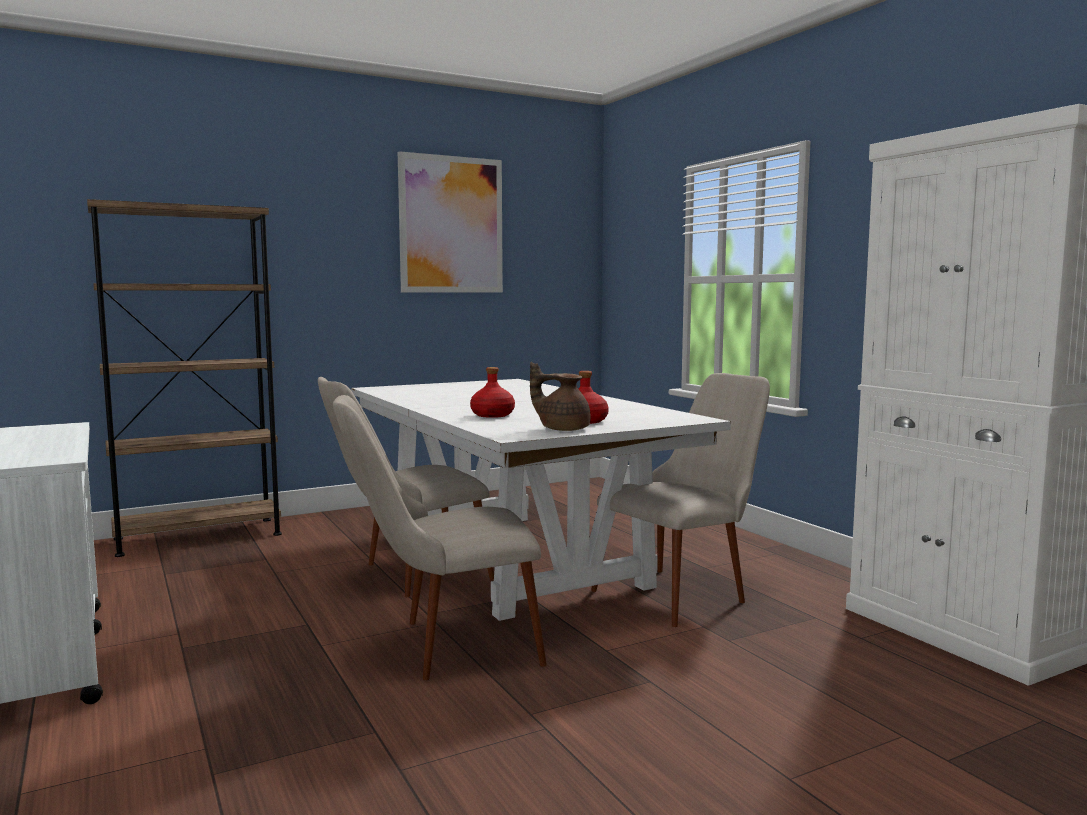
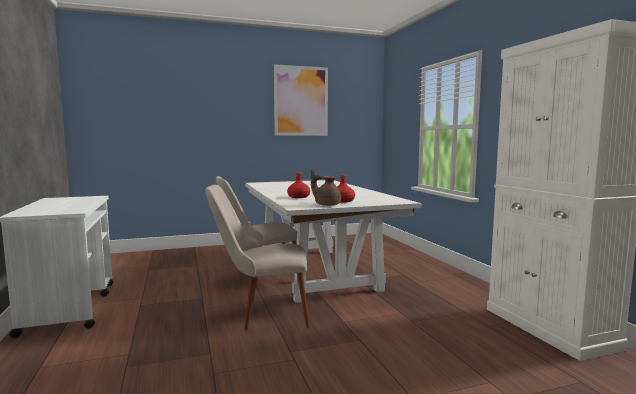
camera: 10 degrees right, 0 degrees up
brown bookcase [87,199,282,557] -> none
beige chair [591,373,770,627] -> none

